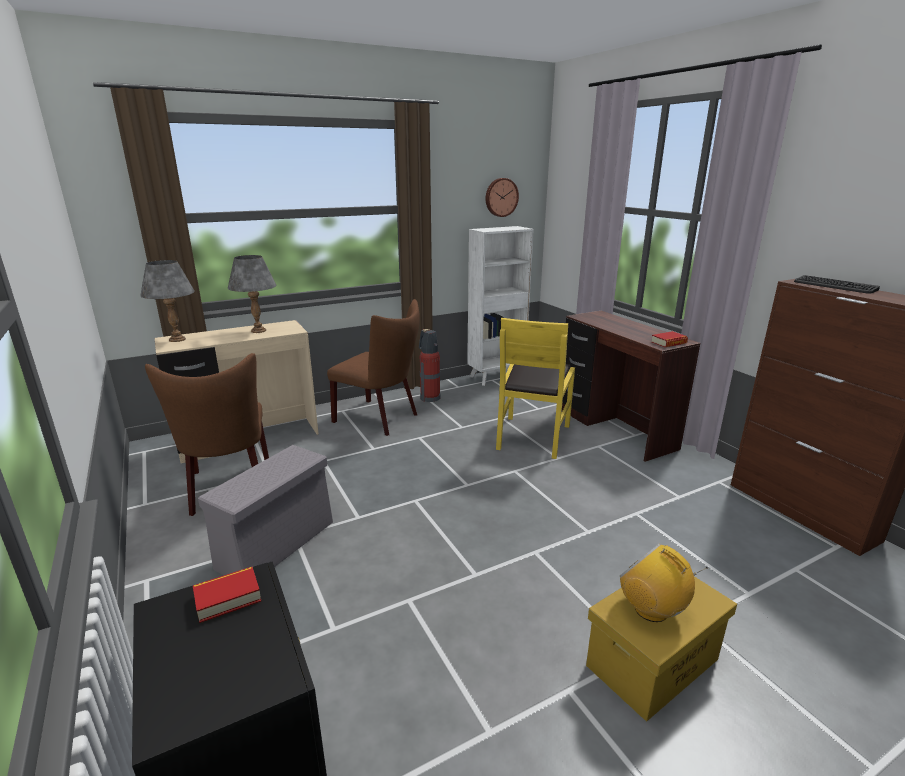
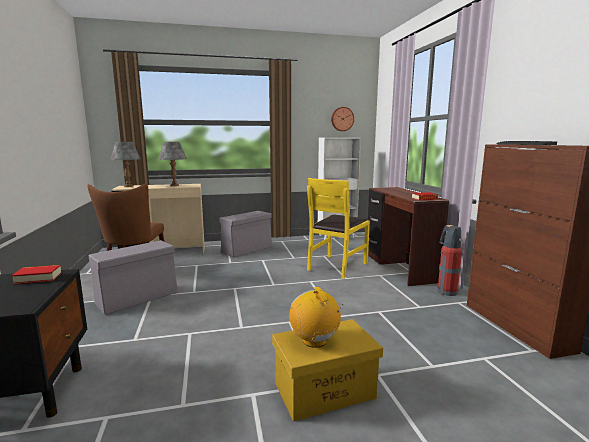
camera: 15 degrees right, 10 degrees down
brown chair [327,299,420,436] -> grey storage box [219,211,272,257]
fire extinguisher [419,329,441,402] -> fire extinguisher moved to [437,225,462,296]

